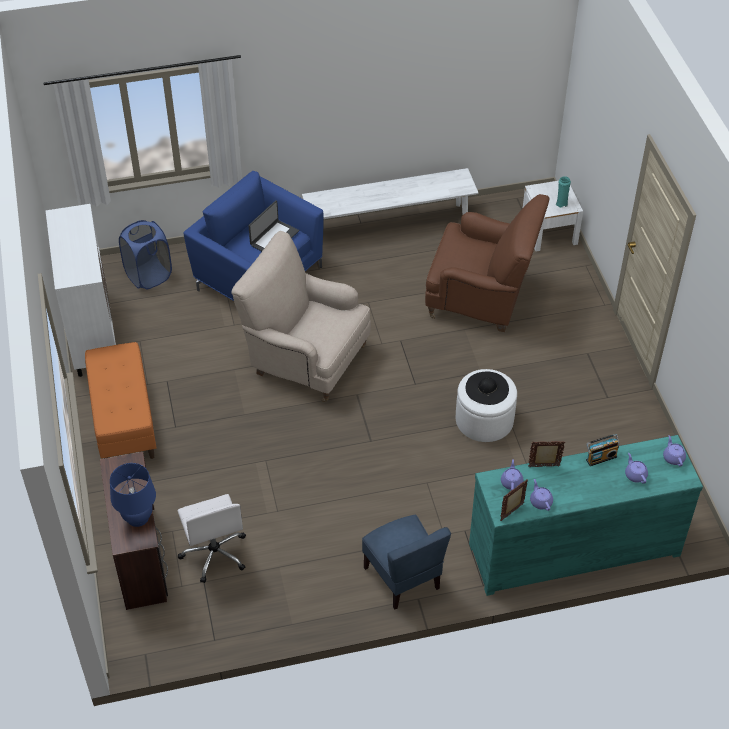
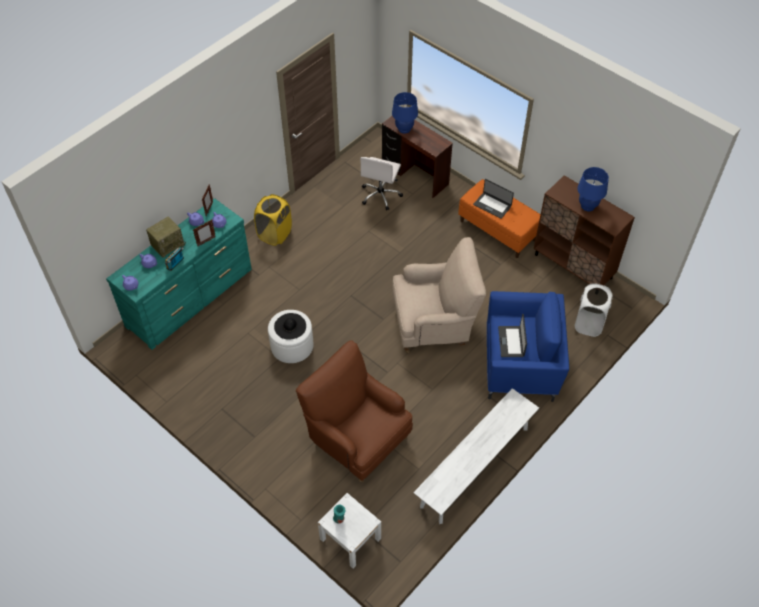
camera: 145 degrees right, 5 degrees up
white cabinet [46,204,116,377] -> brown cabinet [534,175,635,285]
blue laundry basket [119,220,172,289] -> white laundry basket [574,283,613,337]
white office chair [177,494,246,583] -> white office chair turned 105 degrees counterclockwise [360,157,403,210]
blue chair [362,515,451,610] -> yellow laundry basket [254,194,292,246]
brown armchair [425,194,549,332] -> brown armchair turned 60 degrees clockwise [296,340,413,482]
none -> radio [146,217,186,258]
none -> laptop [473,179,514,219]
none -> blue table lamp [578,167,609,211]

